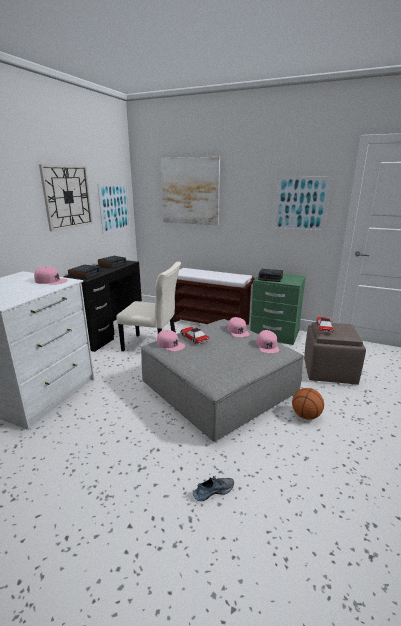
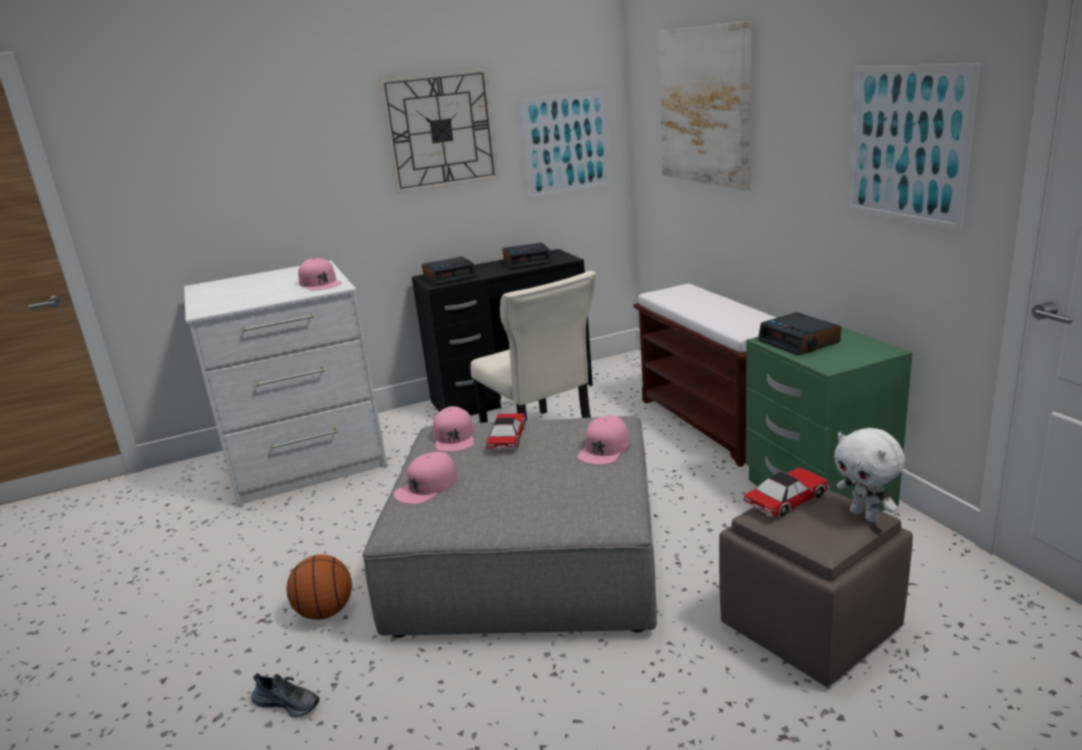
camera: 45 degrees right, 0 degrees up
pink cap [256,330,280,353] -> pink cap moved to [394,452,457,504]
basketball [292,388,324,420] -> basketball moved to [287,554,352,620]
none -> white plush toy [834,428,905,522]

